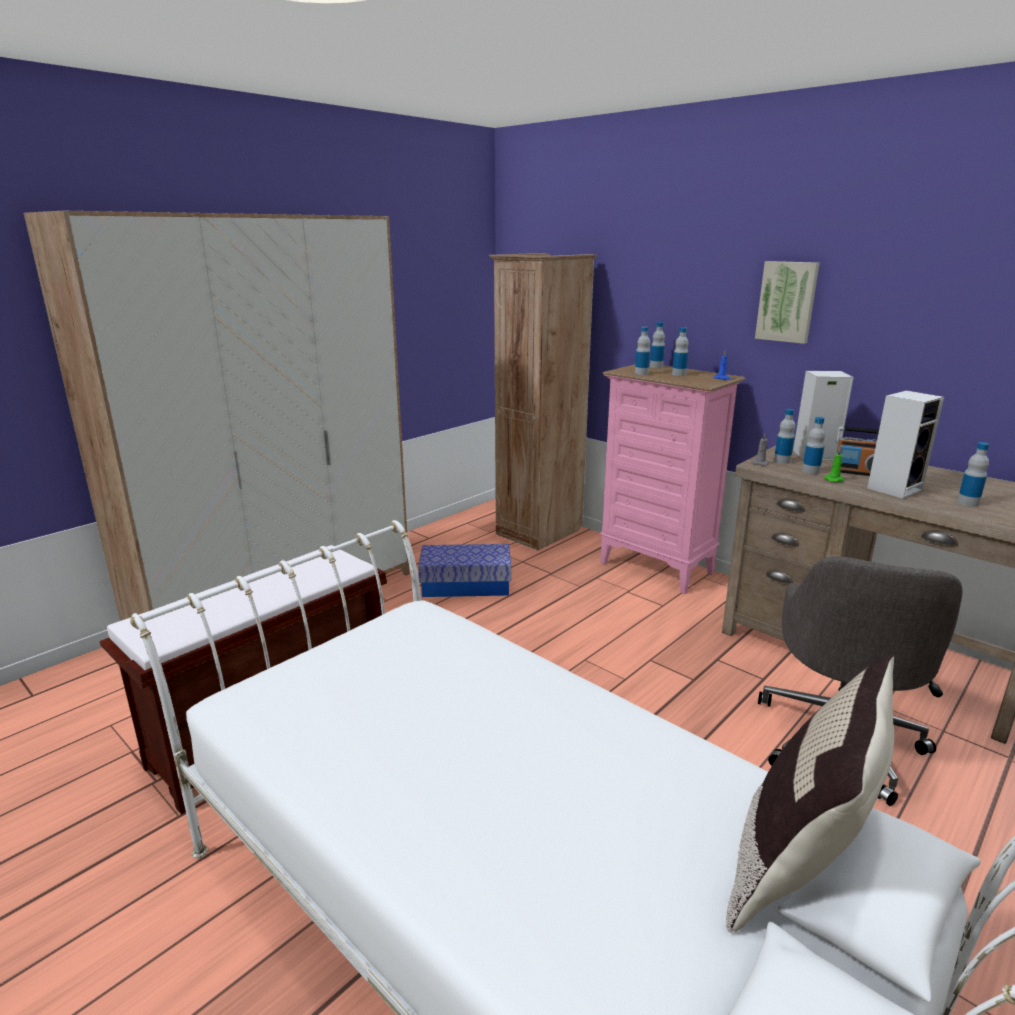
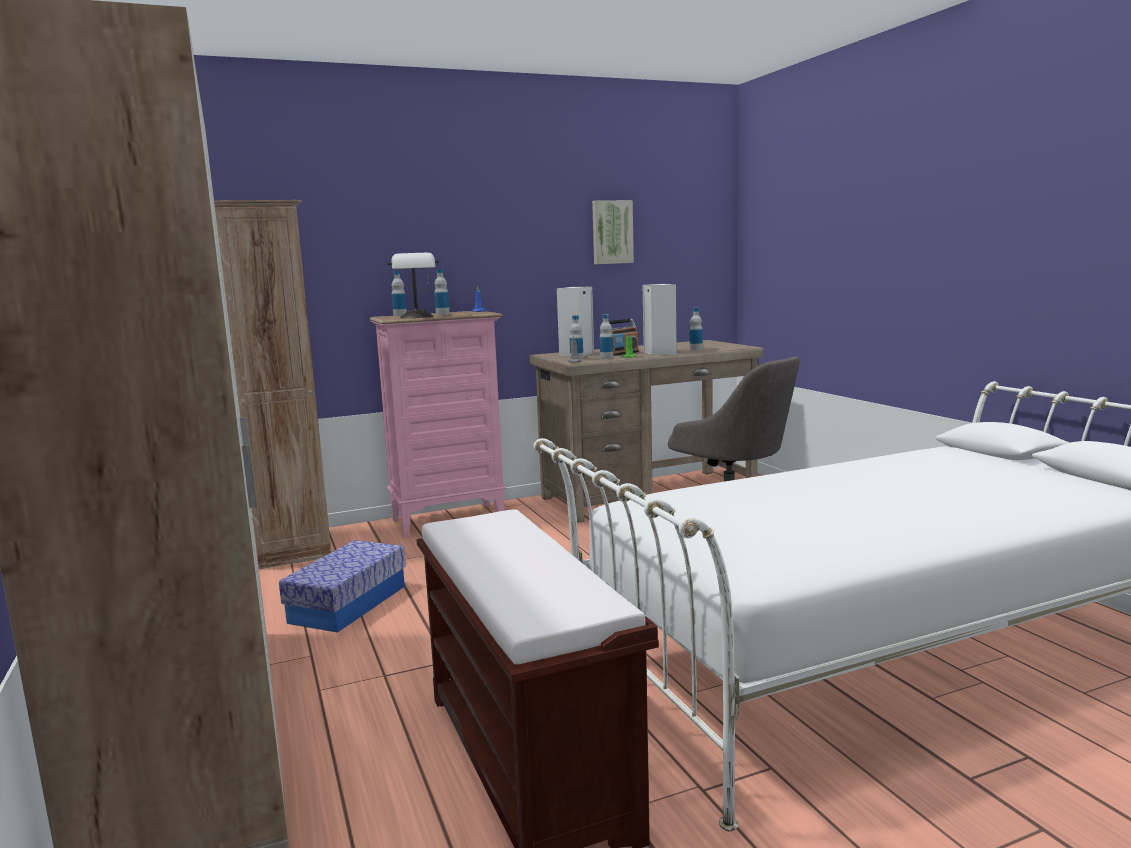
camera: 65 degrees left, 10 degrees down
bottle [635,327,650,375] -> table lamp [388,253,439,318]
pillow [726,654,894,933] -> none
picture [755,261,819,344] -> picture moved to [592,200,634,264]

